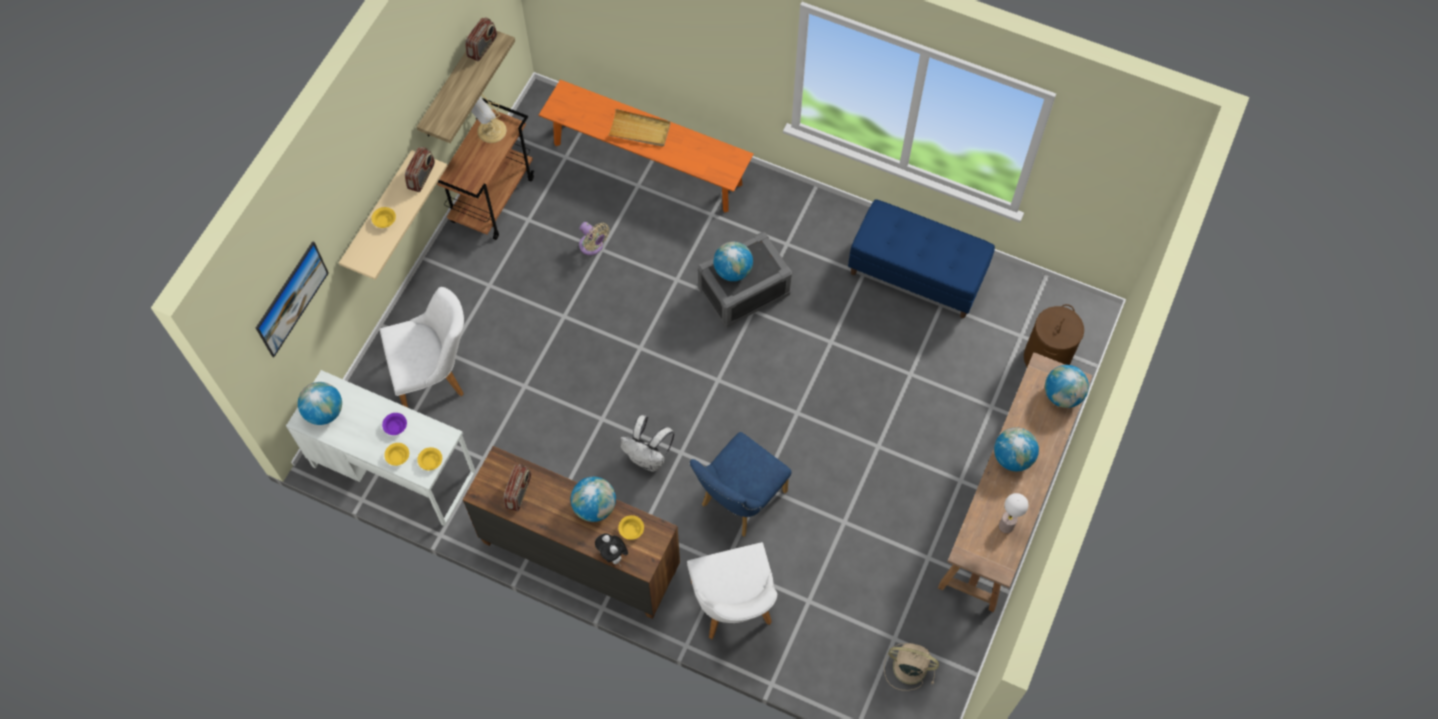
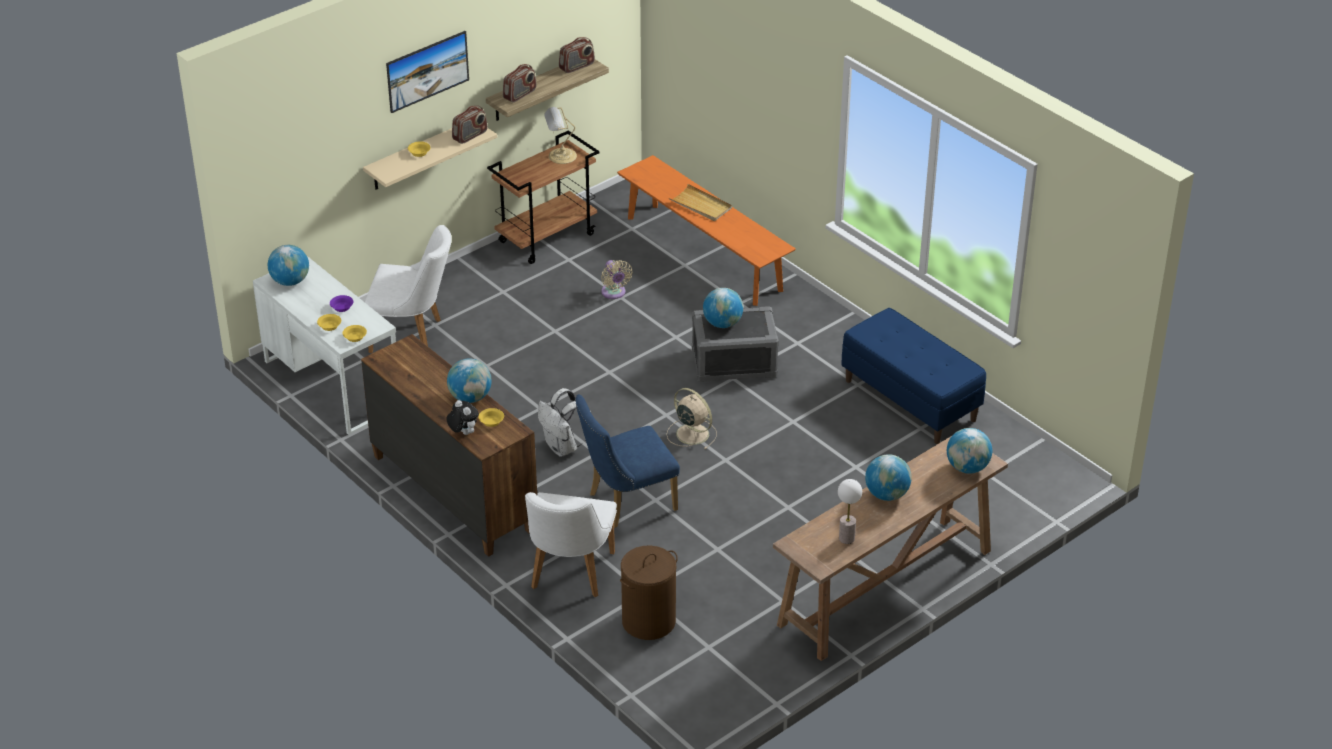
camera: 25 degrees right, 25 degrees down
picture [256,241,329,357] -> picture moved to [386,31,469,113]
radio [503,464,531,511] -> radio moved to [503,64,536,102]
plush toy [595,533,628,566] -> plush toy turned 150 degrees clockwise [446,400,479,435]
beige fan [884,643,939,691] -> beige fan moved to [666,388,717,449]
brown laundry basket [1024,304,1084,367] -> brown laundry basket moved to [620,545,678,640]

